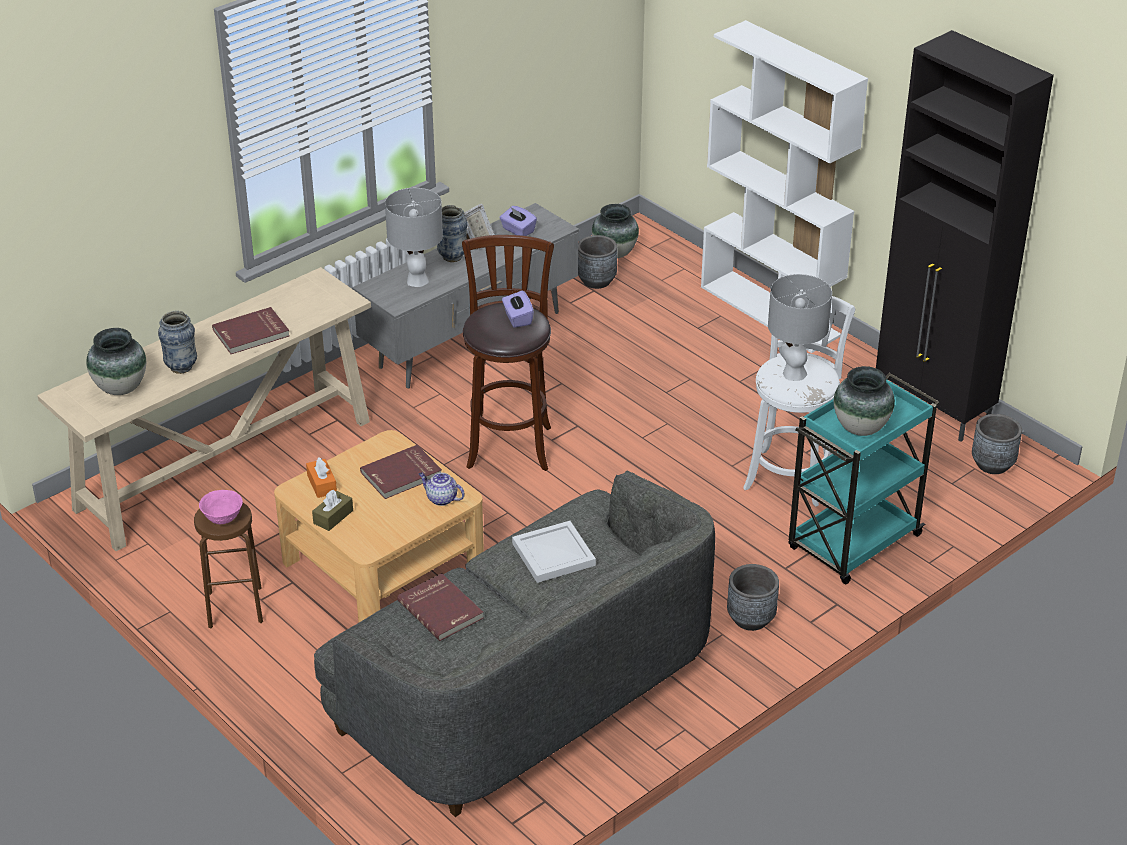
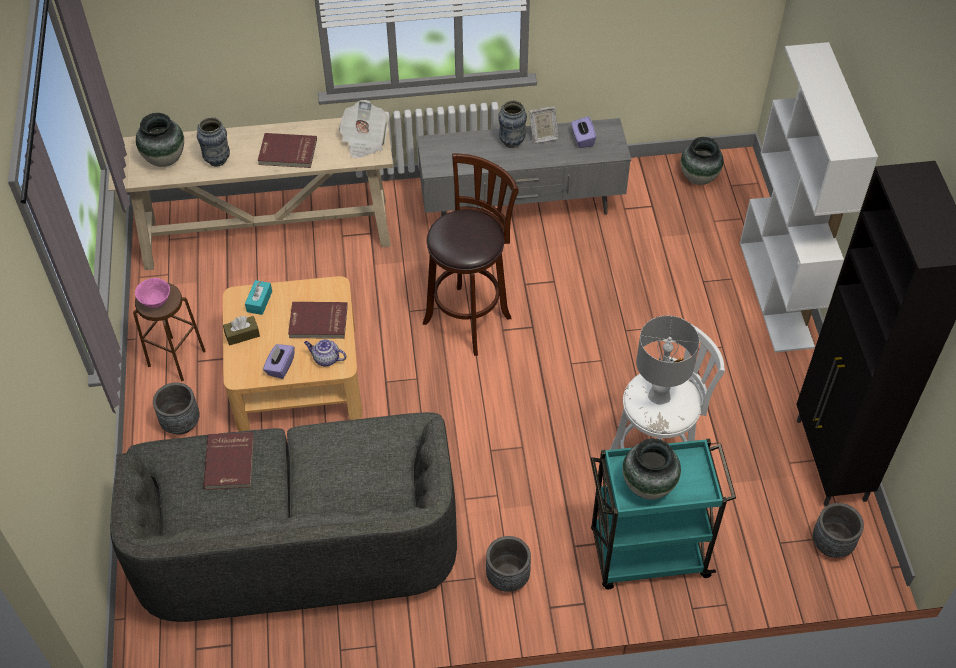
camera: 35 degrees right, 15 degrees up
orange tissue box [306,457,337,498] -> turquoise tissue box [245,280,272,315]
grey table lamp [385,188,443,287] -> none
teapot [419,472,464,506] -> teapot turned 45 degrees counterclockwise [304,339,346,366]
purple tissue box [502,290,534,328] -> purple tissue box moved to [263,344,295,379]
white tray [512,521,596,583] -> none
grey planter [578,235,617,289] -> grey planter moved to [153,382,200,435]
none -> newspaper [339,100,389,159]

